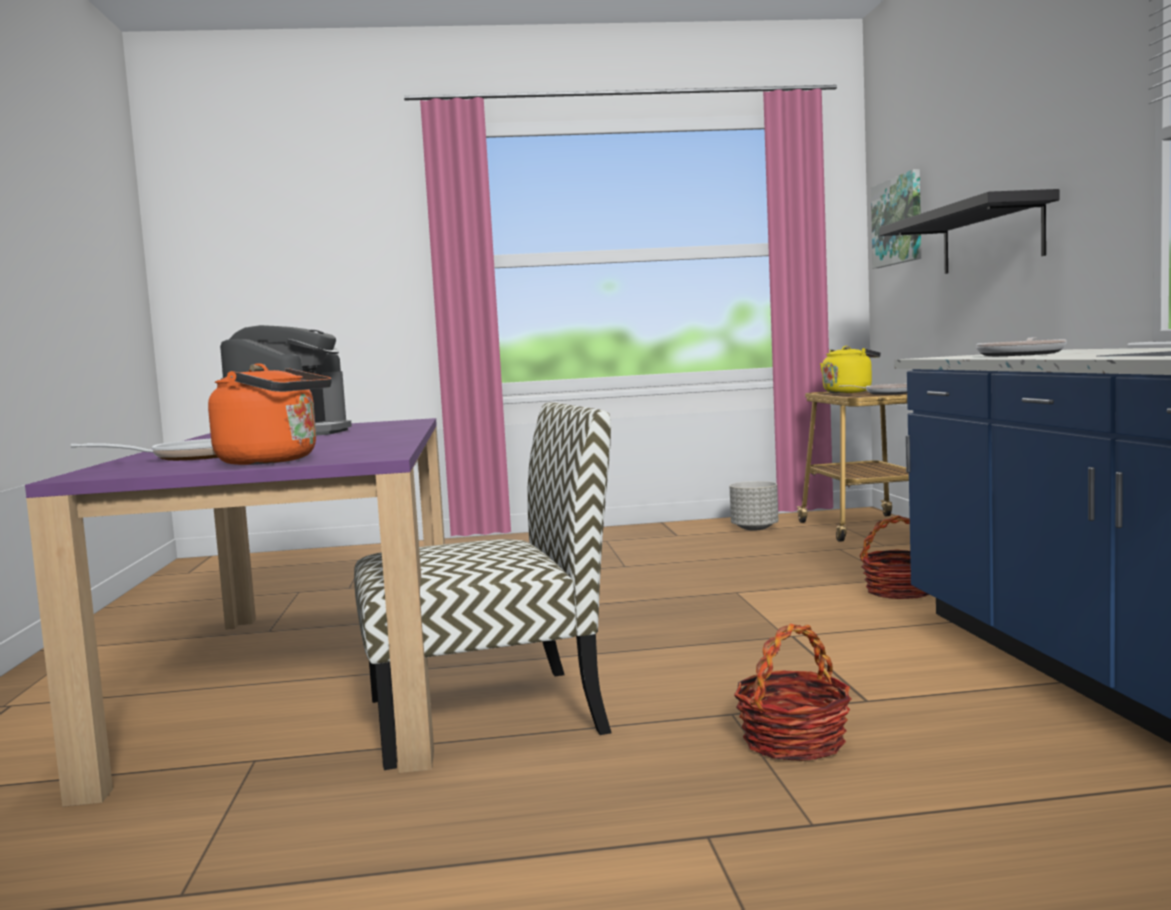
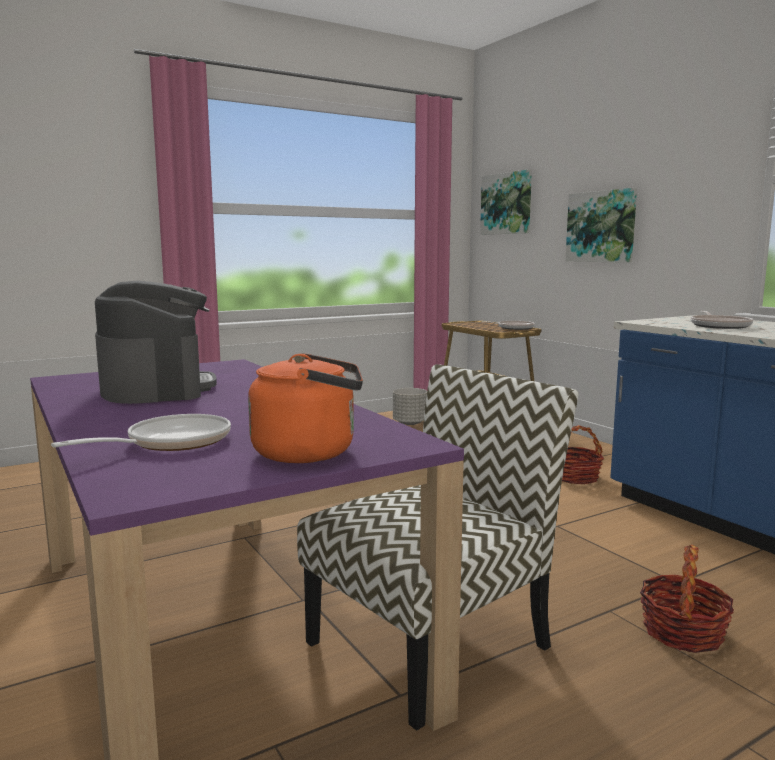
camera: 25 degrees left, 5 degrees up
yellow kettle [820,346,881,393] -> none
black shelf [879,189,1060,274] -> picture [565,188,637,263]

